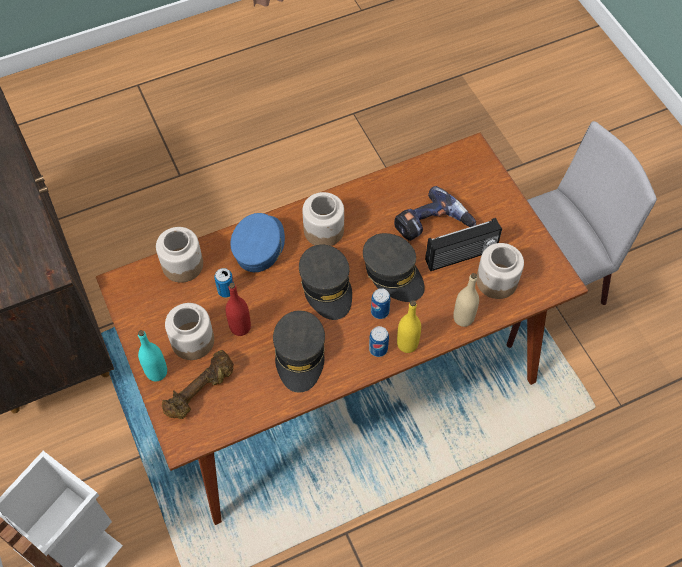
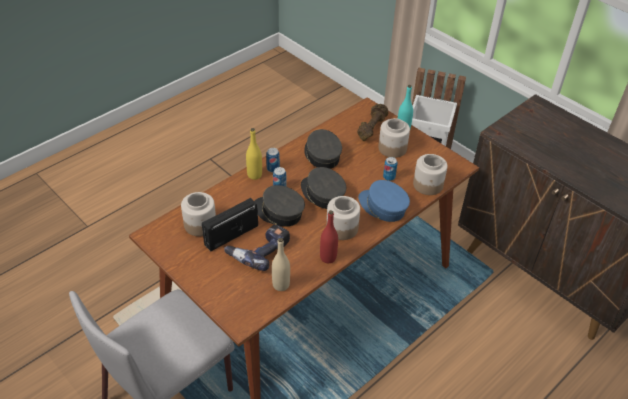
camera: 160 degrees right, 15 degrees down
red bottle [226,283,251,336] -> red bottle moved to [320,210,338,263]
blue cap [230,213,285,272] -> blue cap turned 135 degrees clockwise [358,180,410,222]
beige bottle [453,273,479,327] -> beige bottle moved to [272,238,290,291]

